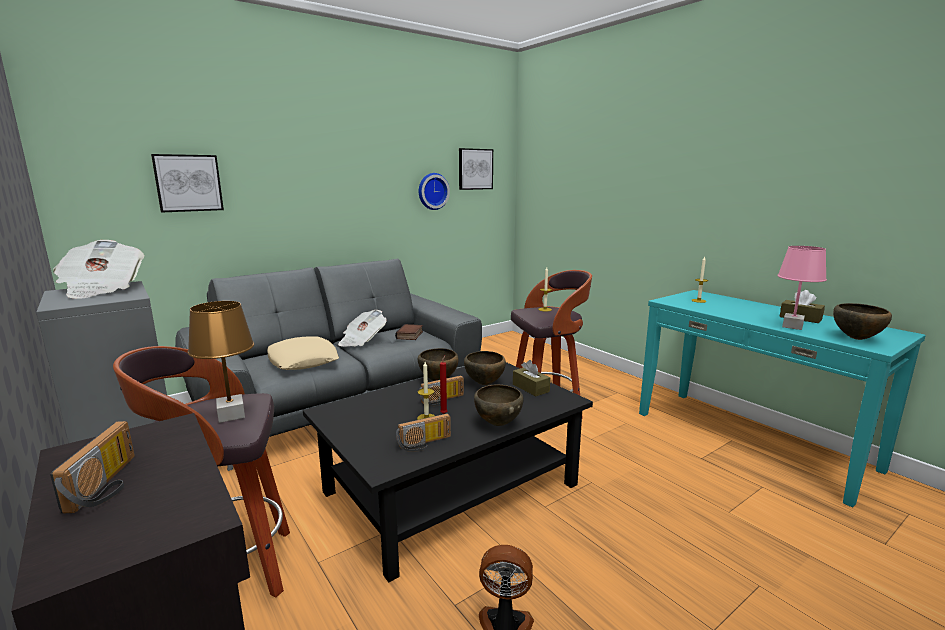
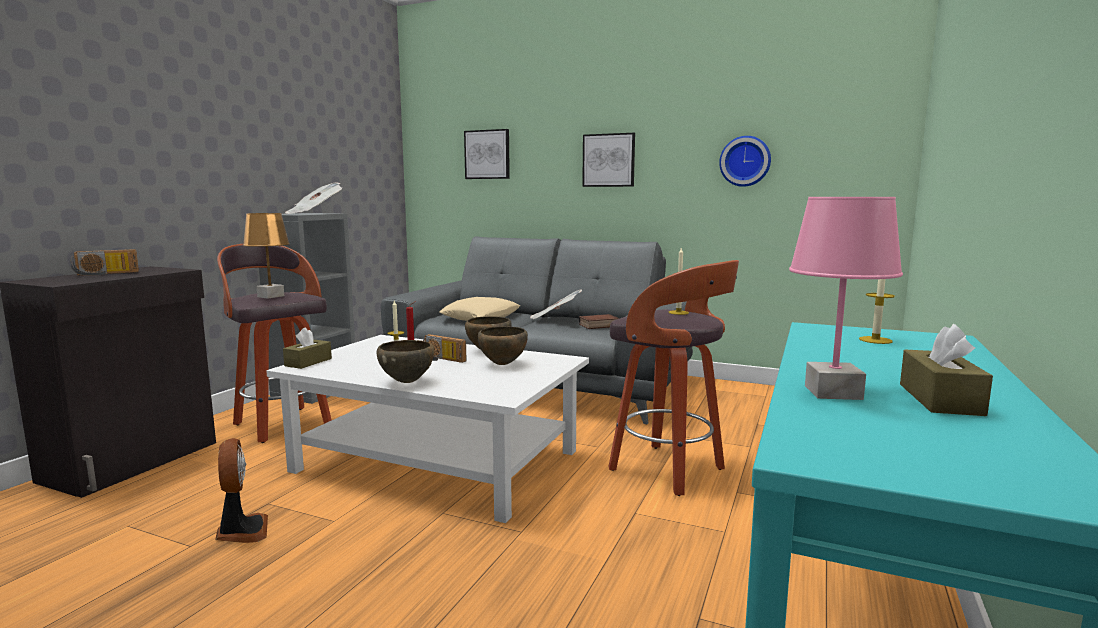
camera: 60 degrees right, 5 degrees down
black coffee table [303,362,593,582] -> white coffee table [266,335,589,523]
radio [396,413,451,452] -> none
picture [459,148,493,190] -> picture moved to [582,133,635,187]
brown tissue box [513,360,550,396] -> brown tissue box moved to [283,327,332,369]
brown bowl [833,303,892,340] -> none

